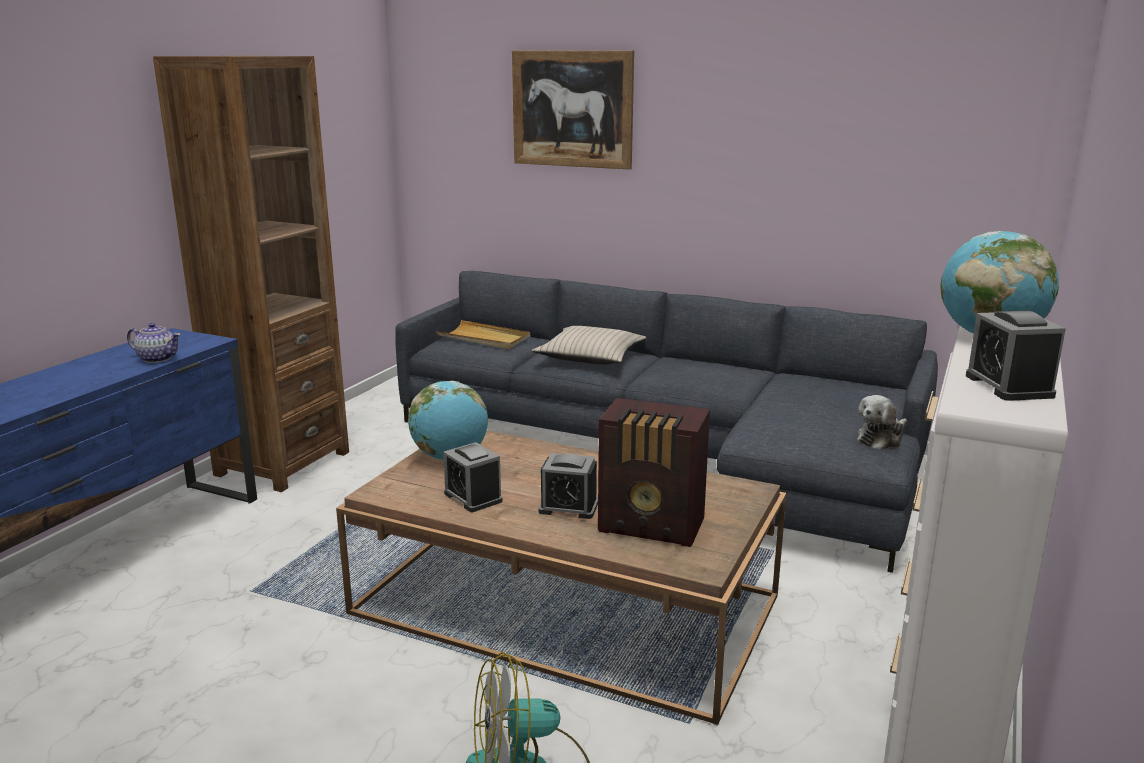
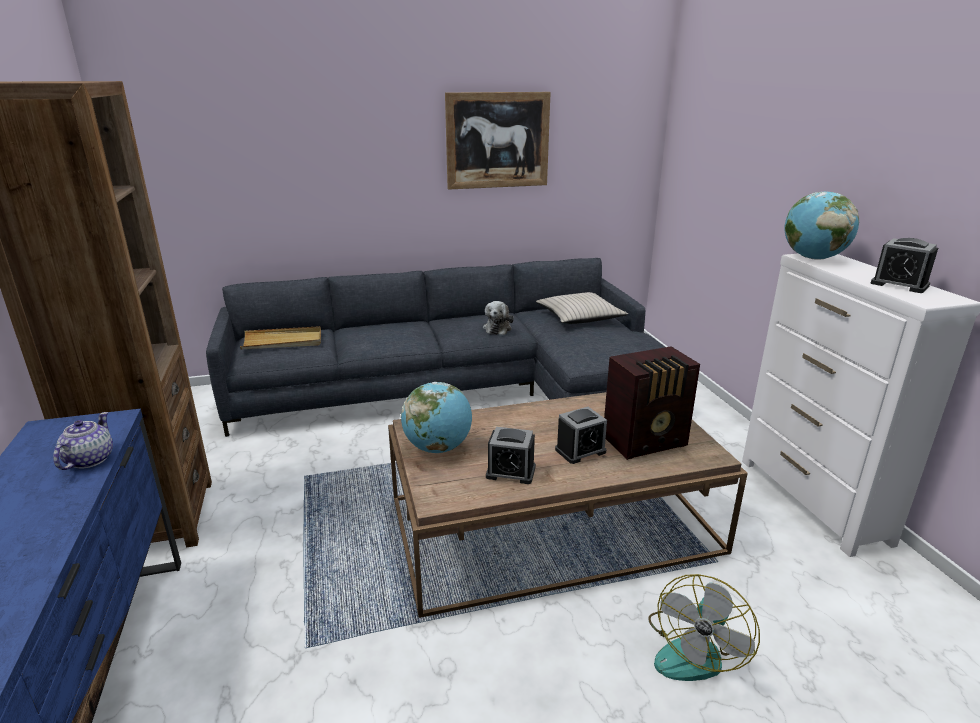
camera: 40 degrees left, 5 degrees up
teapot [127,323,181,363] -> teapot turned 60 degrees counterclockwise [53,412,113,470]
picture [512,50,634,170] -> picture moved to [445,92,551,190]
beige pillow [532,326,647,365] -> beige pillow moved to [536,292,628,324]
plush toy [857,395,907,450] -> plush toy moved to [483,301,514,335]

